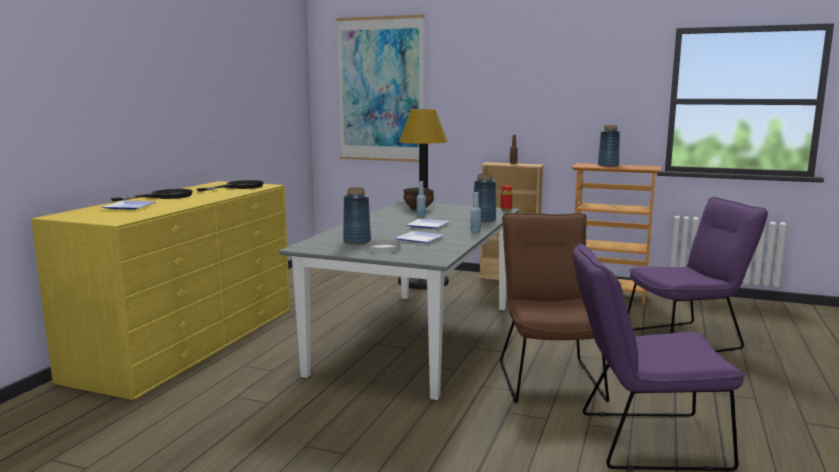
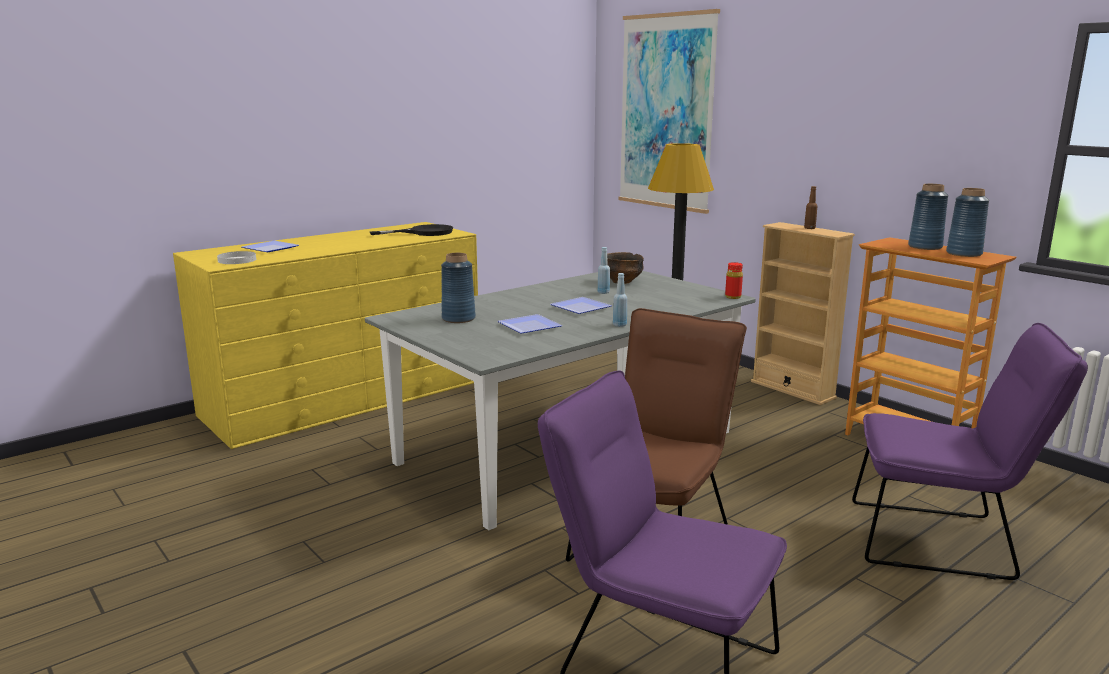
camera: 30 degrees right, 5 degrees up
black frying pan [111,189,193,202] -> none
white plate [366,240,400,253] -> white plate moved to [217,251,256,264]
blue vase [473,174,496,222] -> blue vase moved to [946,188,989,257]

